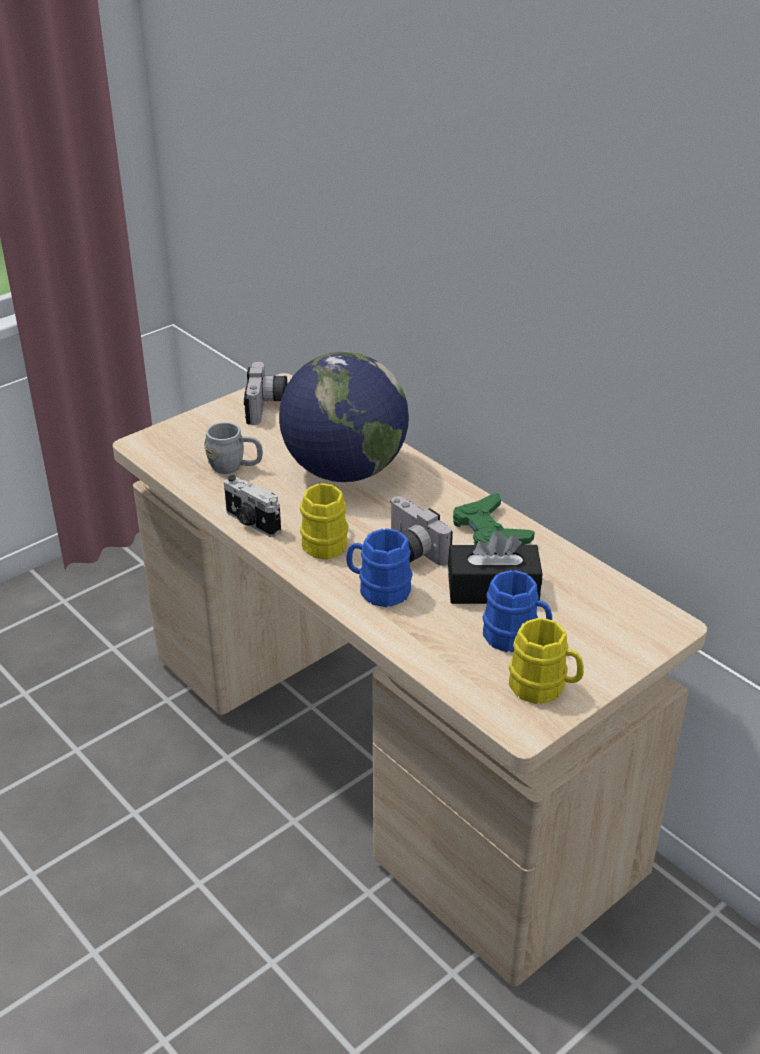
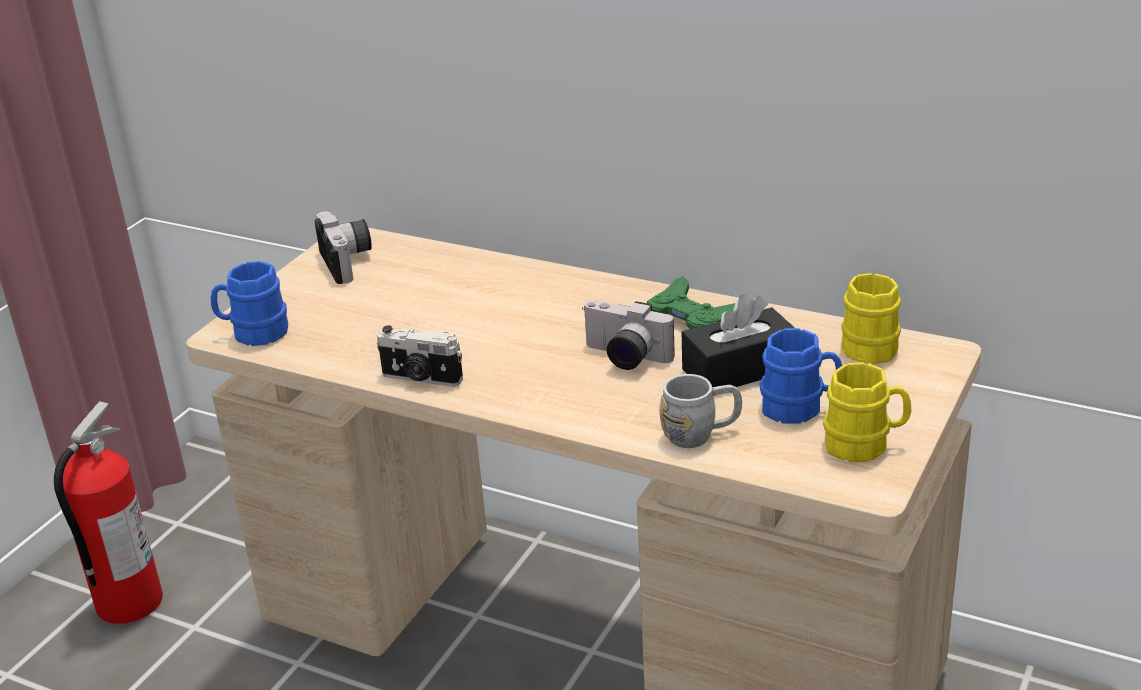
camera: 20 degrees left, 5 degrees down
grey mug [204,422,263,474] -> grey mug moved to [659,374,742,448]
globe [279,351,409,482] -> none
yellow mug [300,483,349,559] -> yellow mug moved to [841,273,901,364]
blue mug [346,528,413,607] -> blue mug moved to [211,261,288,346]
none -> fire extinguisher [54,401,163,624]

